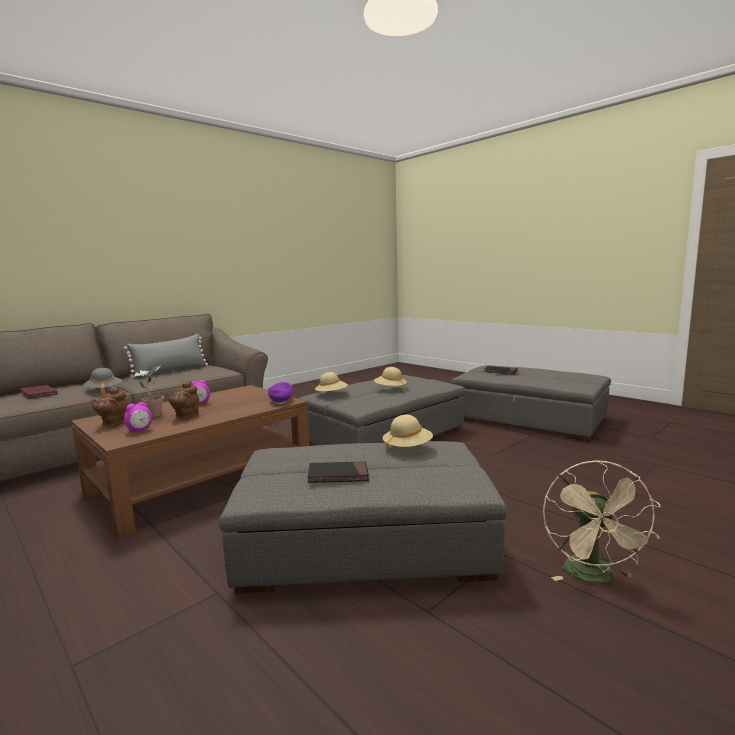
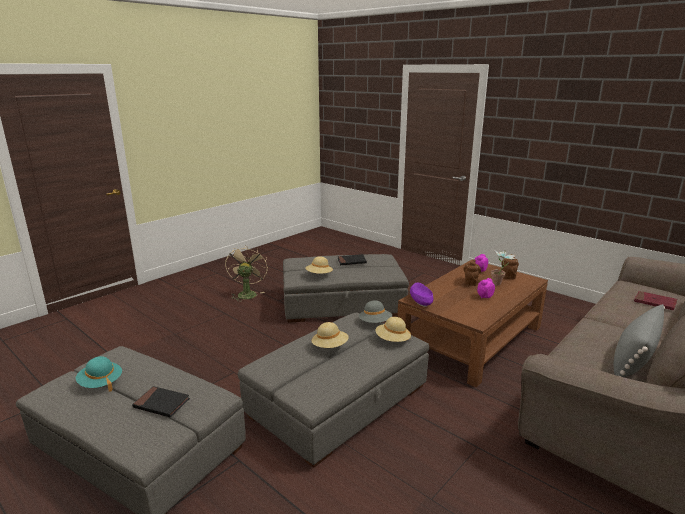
camera: 175 degrees right, 10 degrees up
grey hat [84,368,122,395] -> grey hat moved to [359,300,392,323]
none -> turquoise hat [76,356,122,392]

